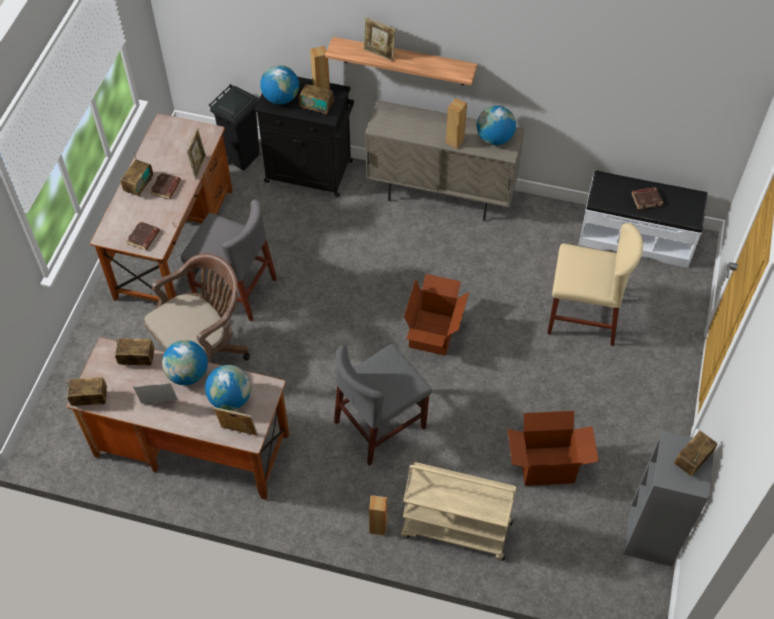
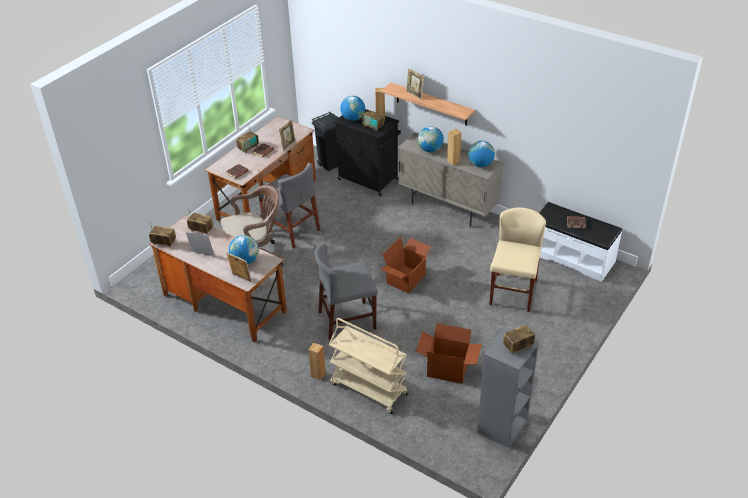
camera: 20 degrees right, 15 degrees down
globe [162,340,208,385] -> globe moved to [418,126,444,152]
beige chair [547,223,643,346] -> beige chair turned 105 degrees counterclockwise [489,207,546,312]

